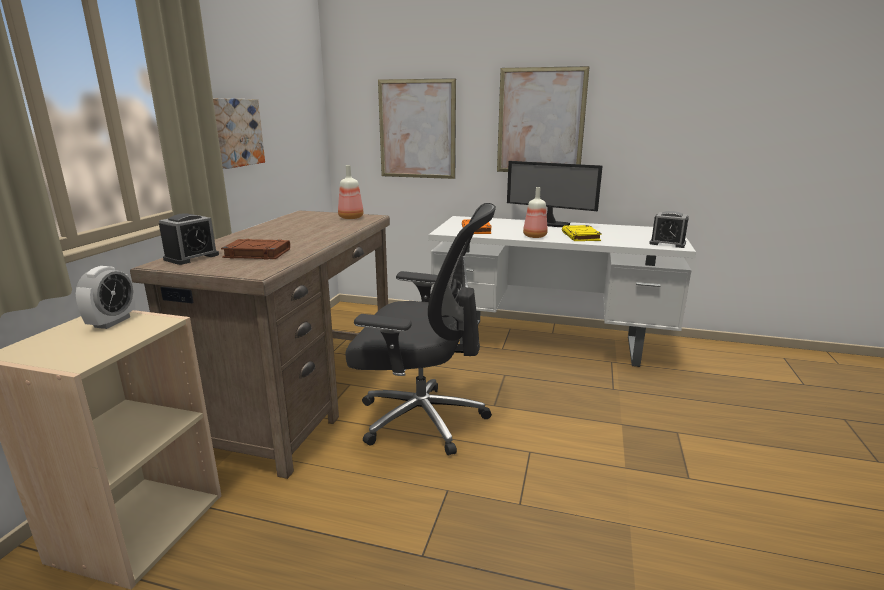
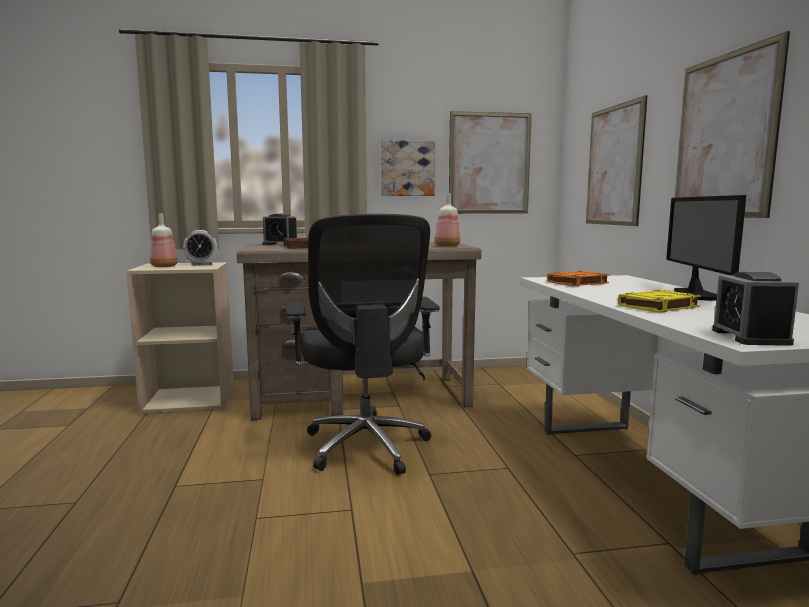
camera: 65 degrees right, 10 degrees down
bottle [523,187,548,238] -> bottle moved to [150,214,178,267]
none -> picture [449,111,532,214]

